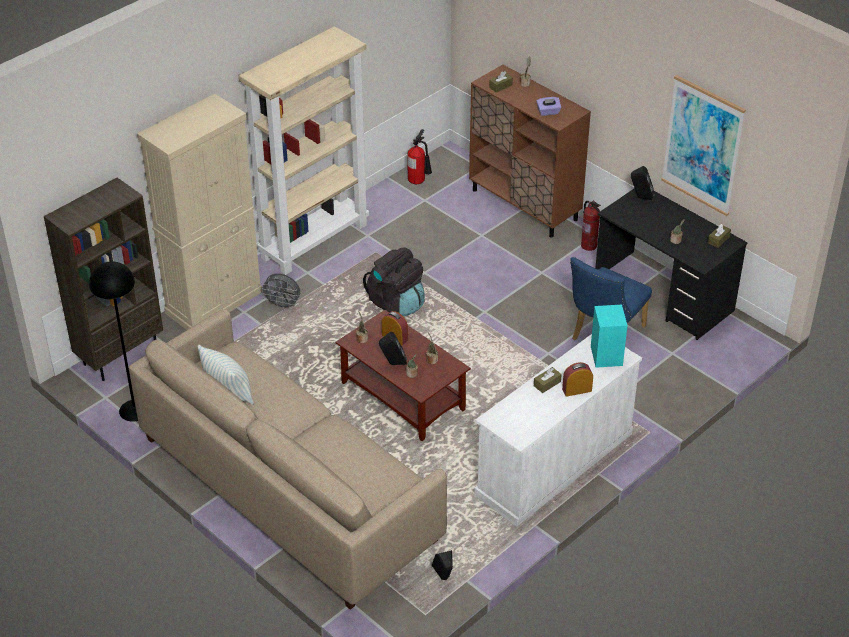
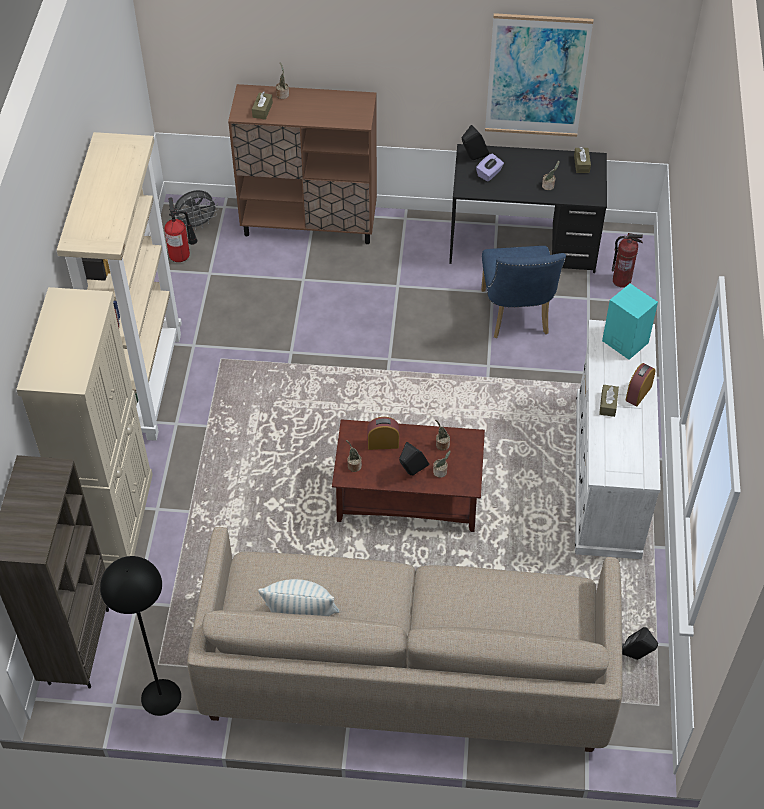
camera: 40 degrees left, 10 degrees up
grey fan [260,273,300,310] -> grey fan moved to [174,190,219,230]
black backpack [363,247,425,316] -> none
purple tissue box [536,97,562,116] -> purple tissue box moved to [476,153,504,181]
fire extinguisher [581,200,601,251] -> fire extinguisher moved to [612,233,643,288]

